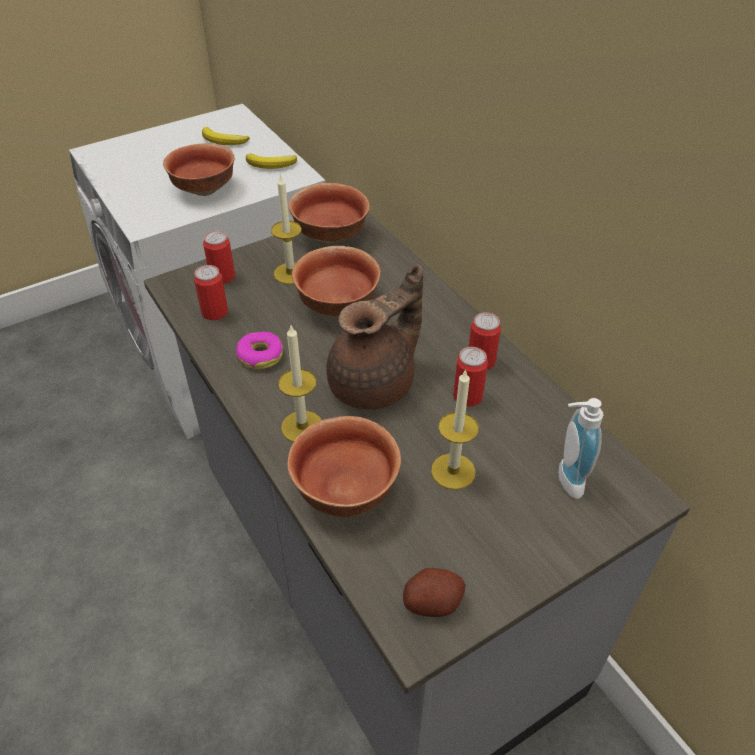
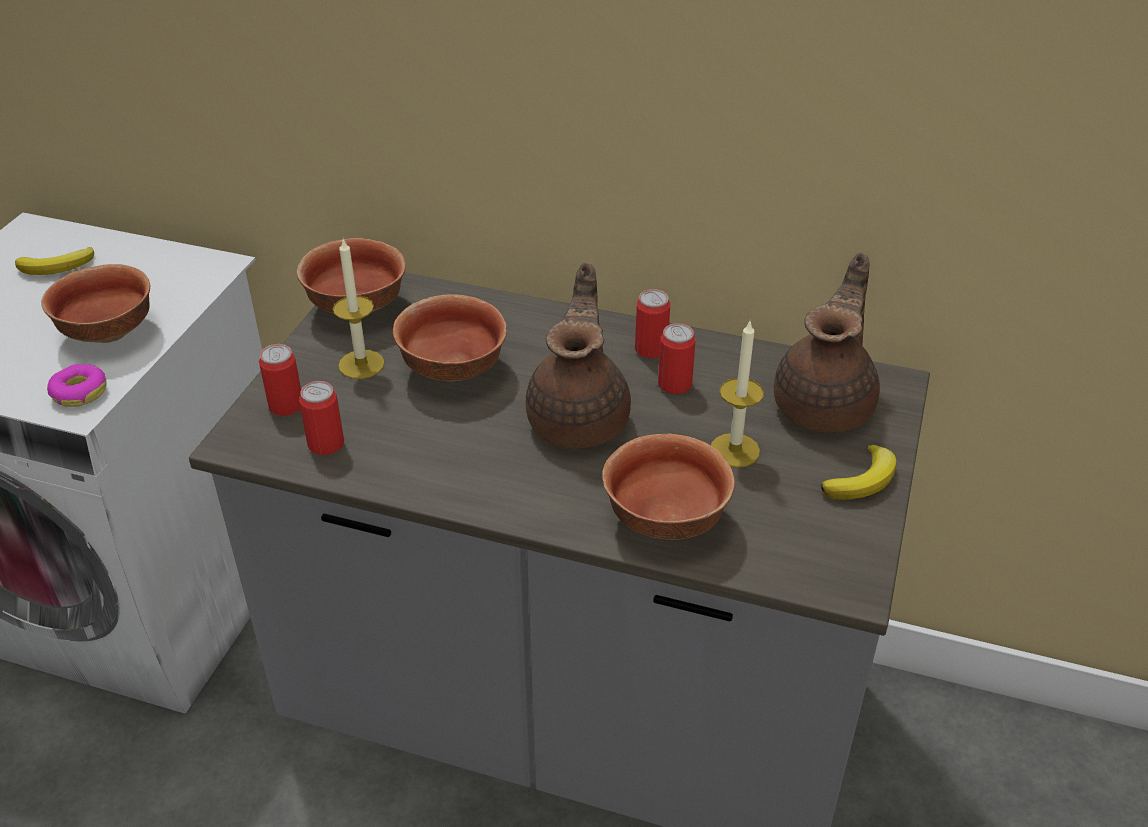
camera: 40 degrees left, 5 degrees down
donut [236,332,283,369] -> donut moved to [47,364,106,407]
banana [246,153,297,169] -> banana moved to [821,445,896,499]
candle [278,326,321,442] -> none
potato [403,568,465,617] -> none
soap dispenser [558,398,603,499] -> brown teapot [774,252,880,432]

